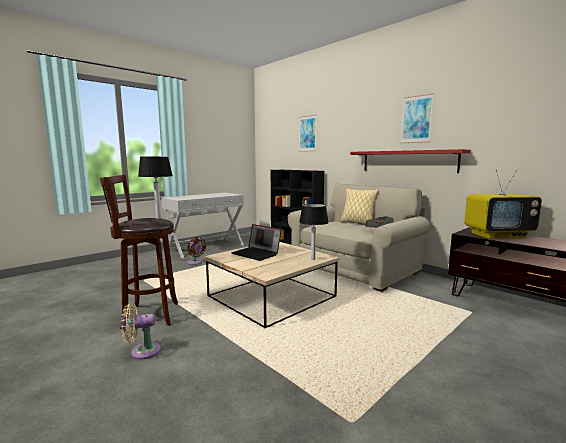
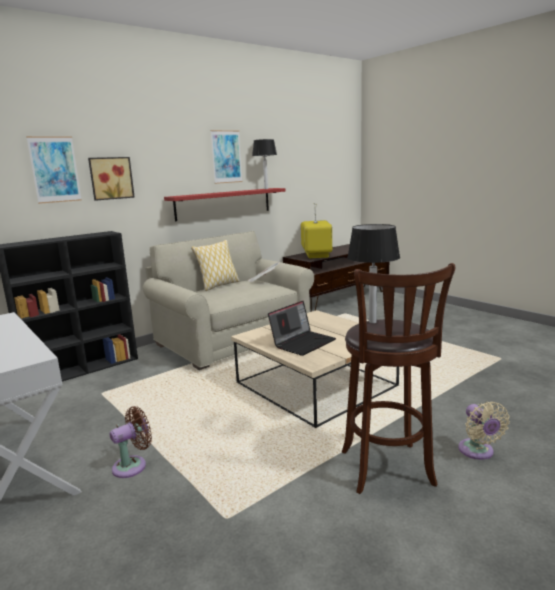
camera: 85 degrees left, 5 degrees up
table lamp [299,204,329,260] -> table lamp moved to [252,139,277,189]
none -> picture [88,157,135,201]

